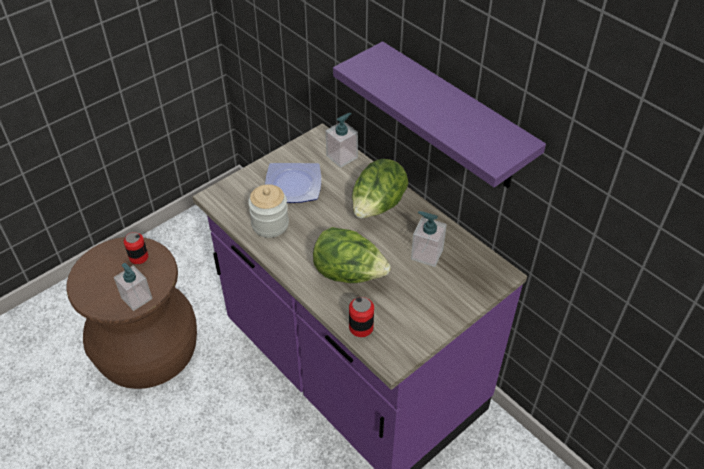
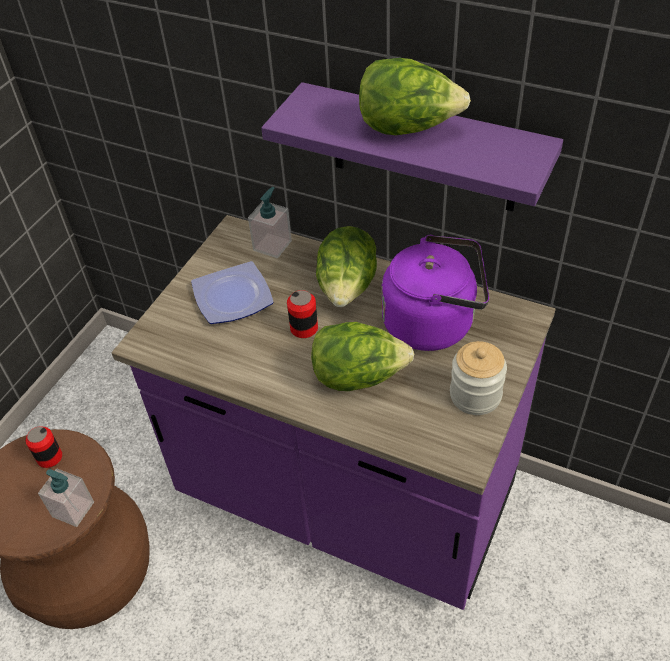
camera: 20 degrees left, 0 degrees up
jar [248,184,289,238] -> jar moved to [450,341,507,415]
can [349,297,374,337] -> can moved to [287,290,318,338]
soap dispenser [411,211,447,267] -> purple kettle [381,235,489,351]
none -> lettuce [359,58,471,135]

